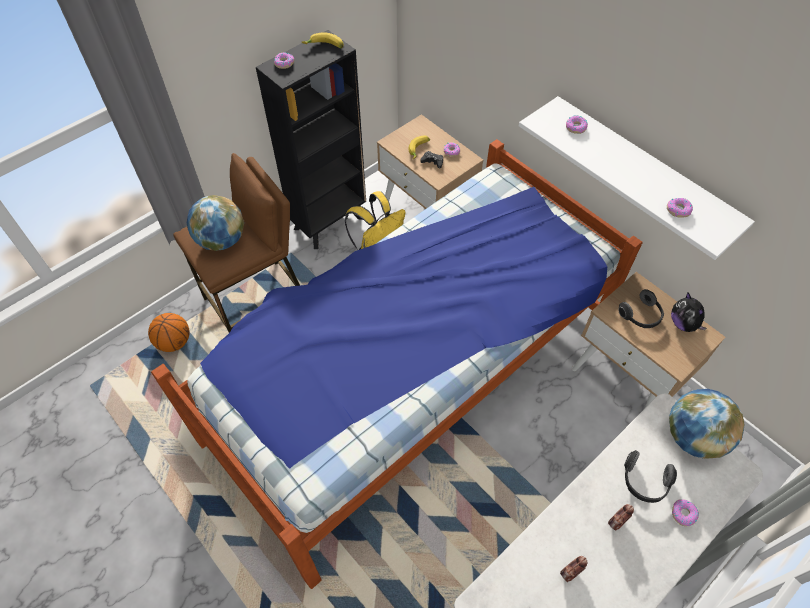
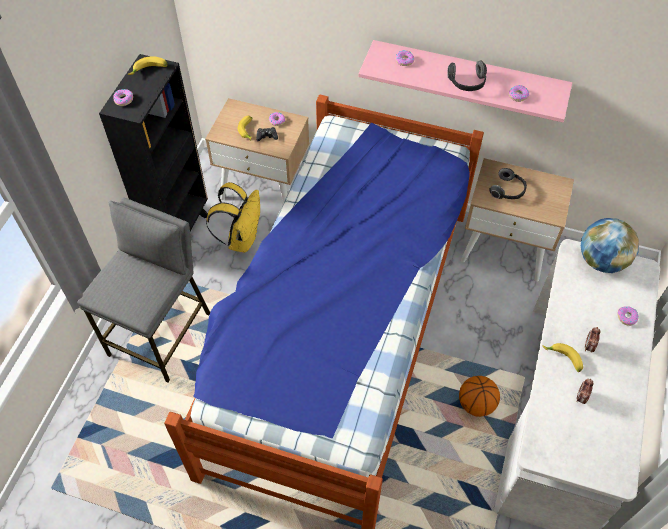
camera: 30 degrees left, 0 degrees up
basketball [148,313,190,352] -> basketball moved to [459,376,500,417]
brown stool [173,153,300,333] -> grey stool [77,198,210,382]
globe [187,195,244,251] -> none
white shelf [519,96,755,260] -> pink shelf [358,40,572,122]
headphones [624,450,677,503] -> headphones moved to [447,60,487,91]
plush toy [671,293,707,332] -> none
none -> banana [542,343,583,372]

